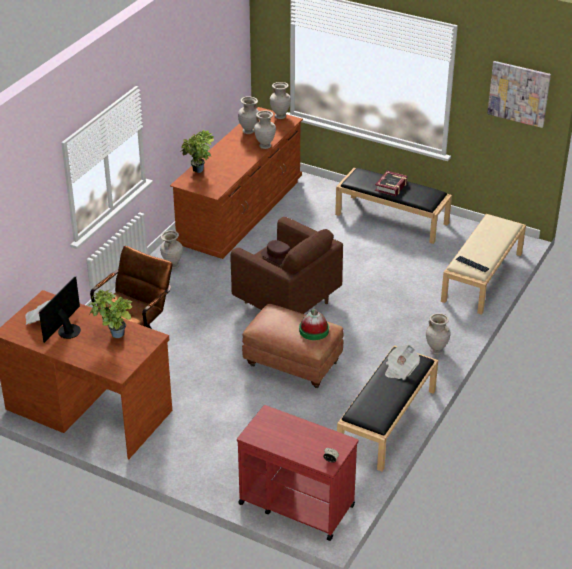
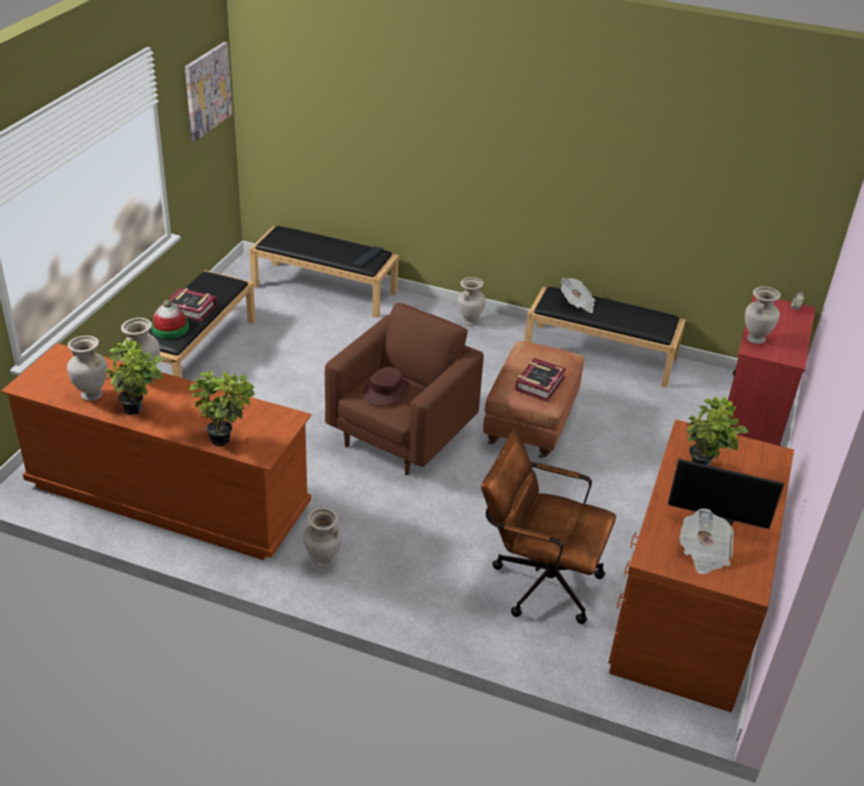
camera: 100 degrees left, 0 degrees up
beige vase [270,82,291,119] -> beige vase moved to [745,287,781,344]
hat [299,309,329,340] -> hat moved to [151,300,189,339]
beige bench [441,214,526,315] -> black bench [249,226,399,318]
none -> potted plant [106,339,164,415]
none -> book [515,358,566,401]

